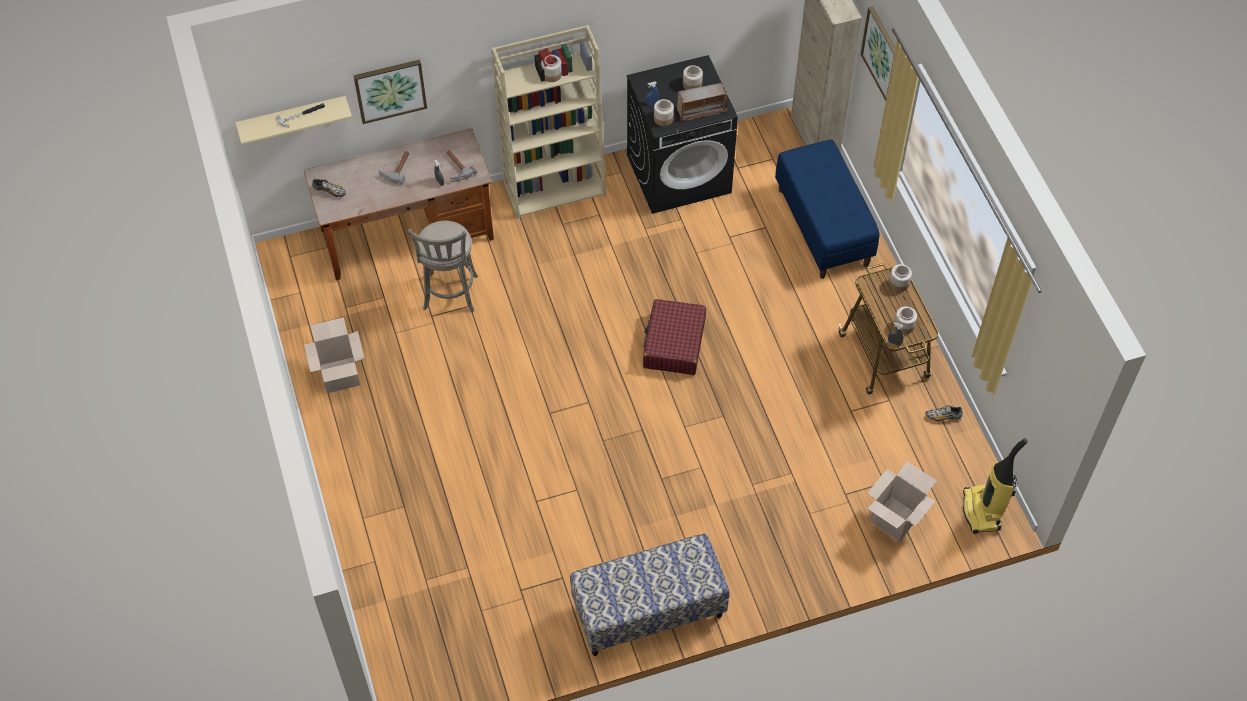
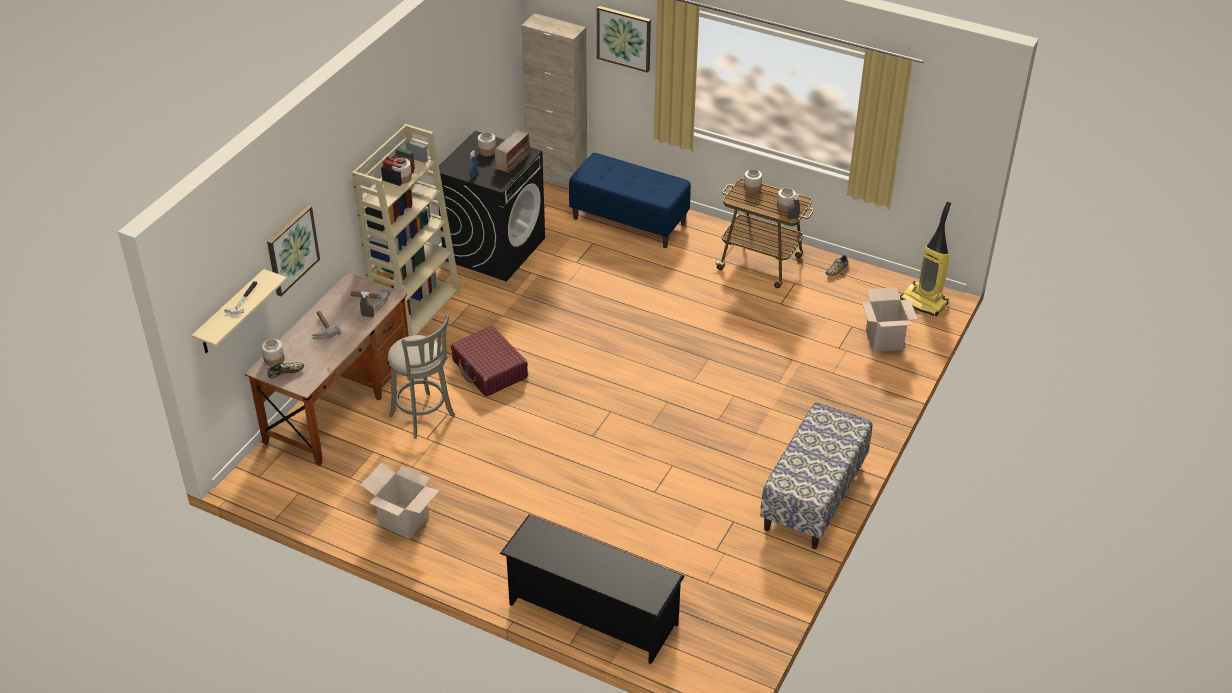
camera: 45 degrees left, 15 degrees down
red suitcase [643,299,706,375] -> red suitcase moved to [451,326,528,397]
jar [654,99,674,126] -> jar moved to [262,339,285,366]
none -> black shoe rack [500,515,685,664]

